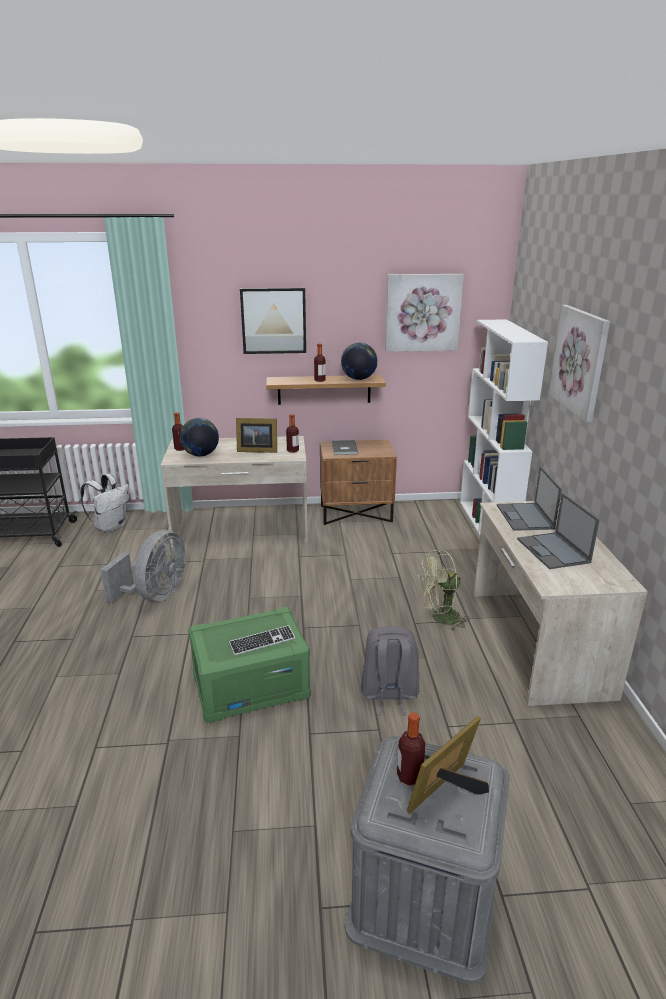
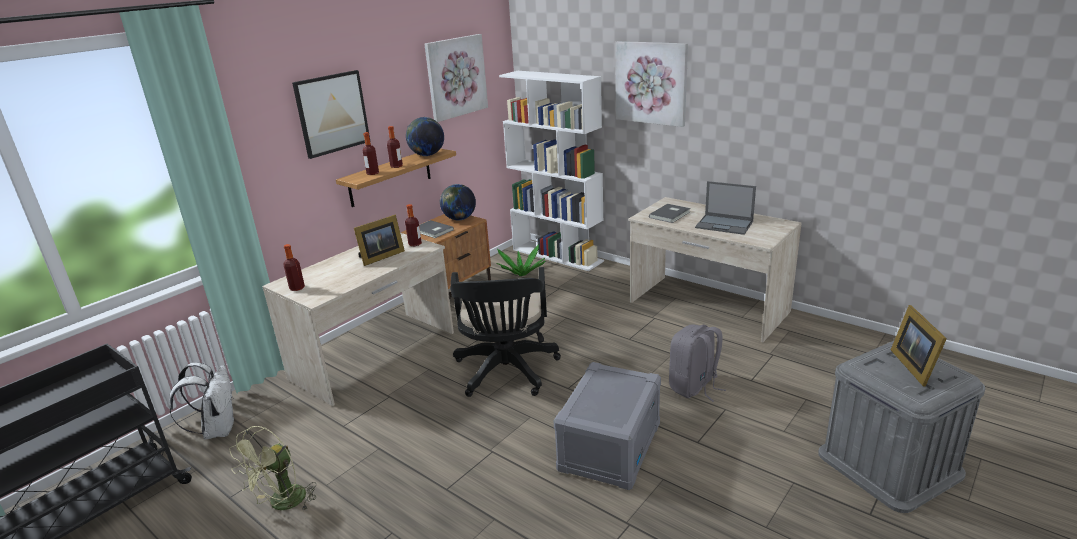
camera: 45 degrees left, 0 degrees up
grey fan [101,530,186,603] -> none
globe [180,418,219,457] -> globe moved to [440,184,476,221]
green storage box [188,607,311,723] -> grey storage box [554,362,661,490]
keyboard [229,625,296,656] -> none
bottle [397,712,426,786] -> bottle moved to [363,132,379,175]
green fan [418,550,470,631] -> green fan moved to [229,426,317,511]
laptop [497,466,562,531] -> grey book [649,204,691,223]
none -> black office chair [450,267,561,397]
none -> potted plant [496,244,545,276]

